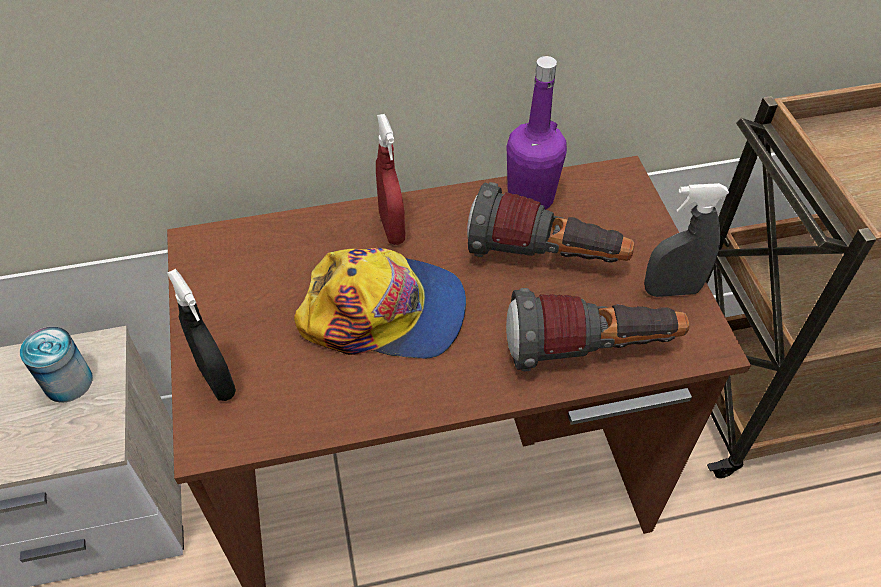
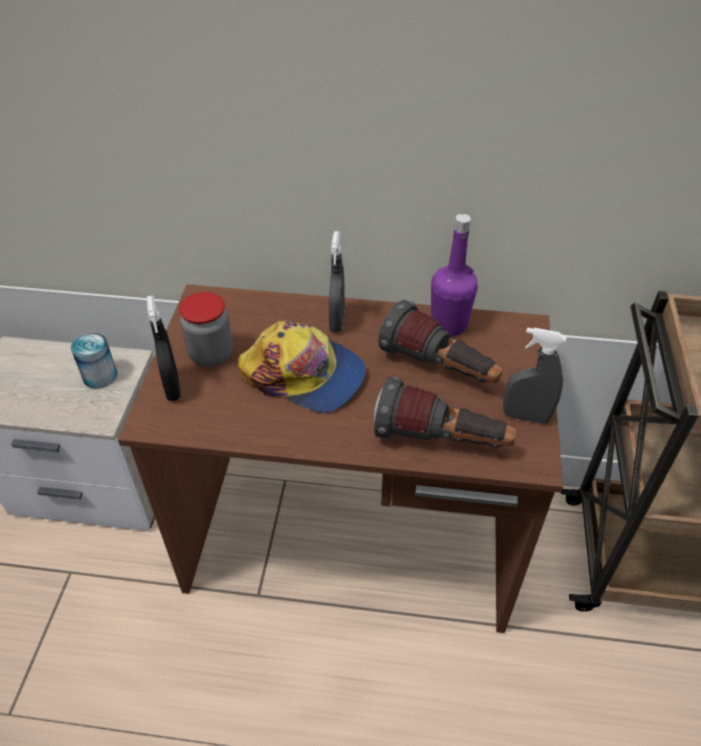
camera: 20 degrees right, 5 degrees down
red spray bottle [376,114,406,245] -> grey spray bottle [329,231,345,332]
none -> jar [179,292,233,367]

